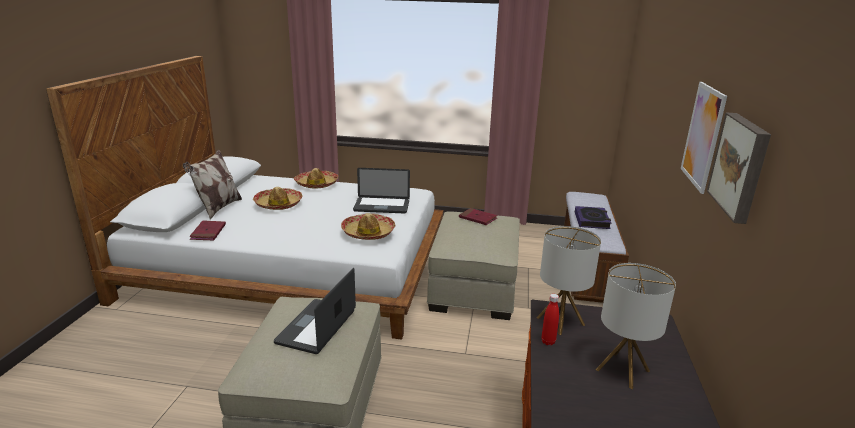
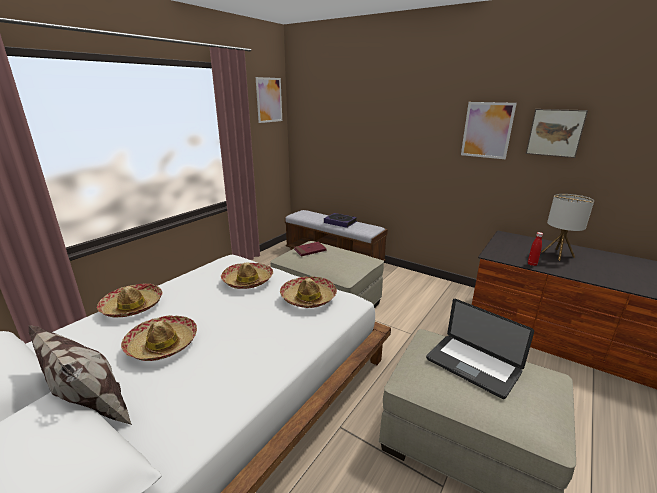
camera: 65 degrees left, 0 degrees up
red book [189,220,226,241] -> none
laptop [353,168,410,214] -> hat [221,262,273,289]
table lamp [537,226,601,335] -> none
none -> picture [256,77,282,123]

